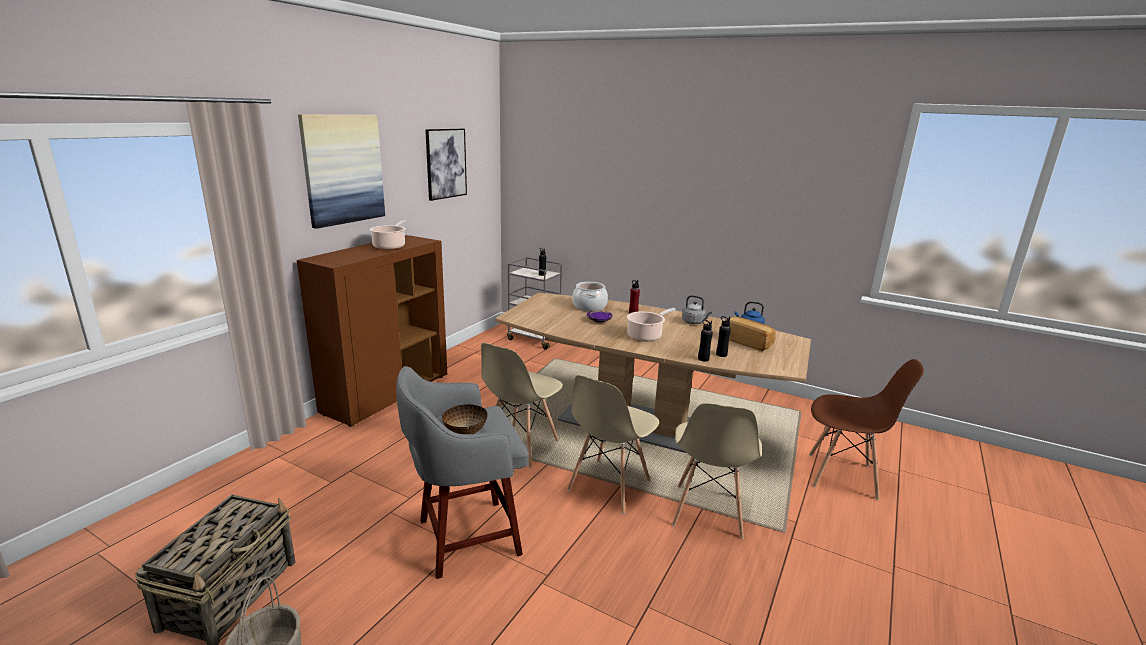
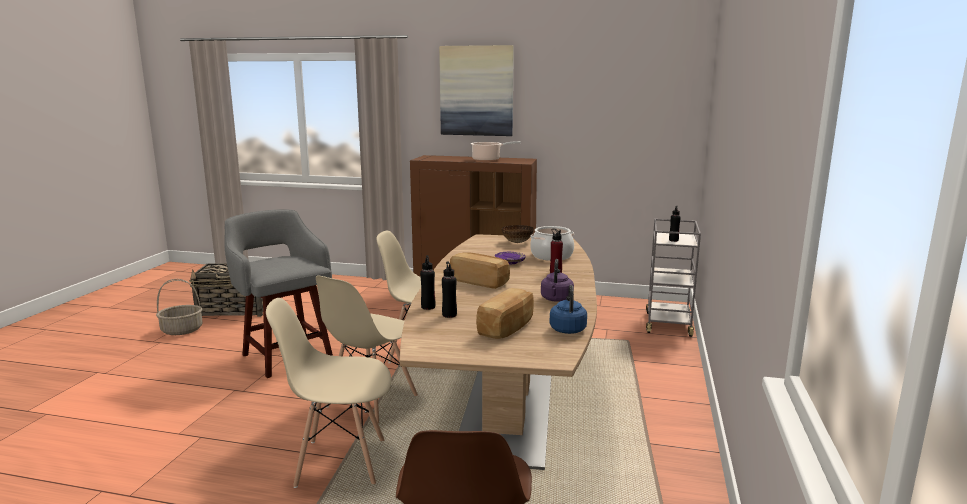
camera: 75 degrees right, 5 degrees down
picture [425,129,467,201] -> none
bowl [442,404,487,434] -> bowl moved to [502,225,534,243]
beige chair [567,375,659,514] -> beige chair turned 75 degrees counterclockwise [316,275,418,423]
cooking pot [627,308,676,342] -> bread [450,252,510,289]
grey kettle [682,295,712,324] -> purple kettle [541,259,574,302]

